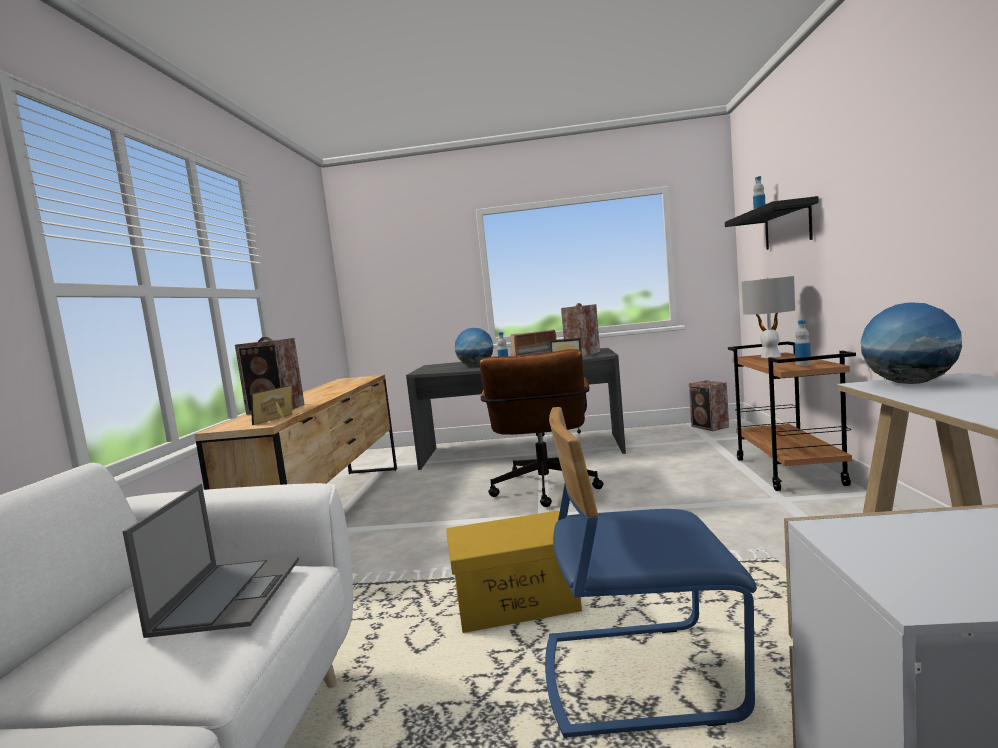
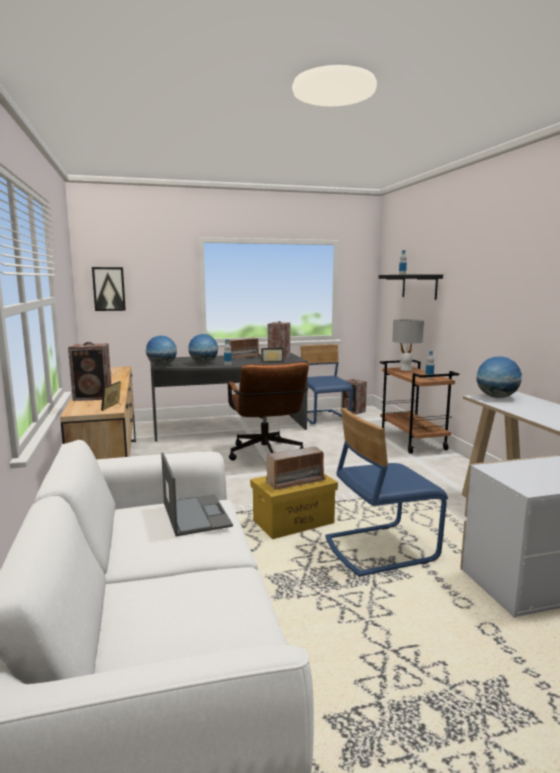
camera: 20 degrees left, 5 degrees up
none -> picture [92,267,126,311]
none -> globe [146,335,177,366]
none -> radio [266,447,326,490]
none -> blue chair [300,344,353,424]

